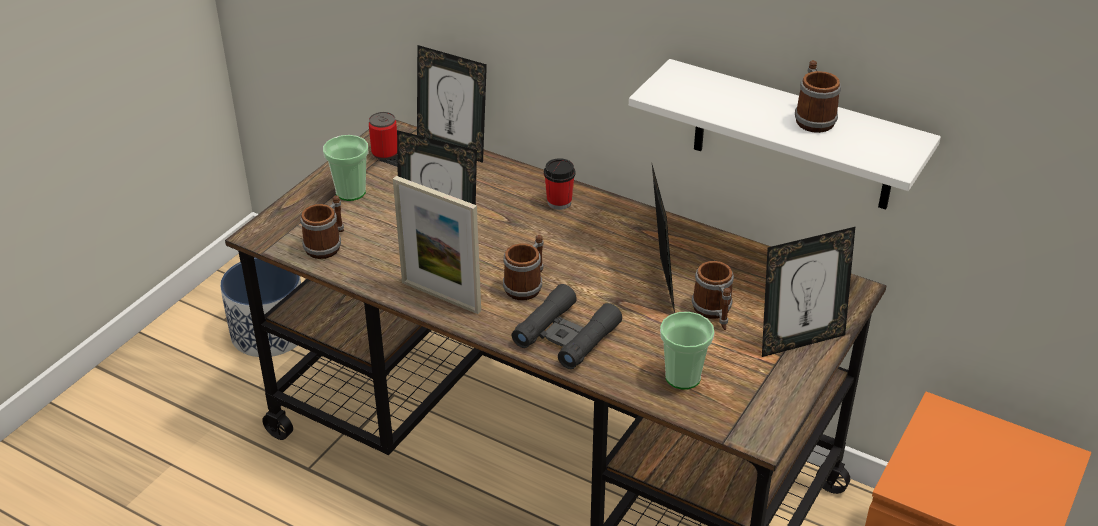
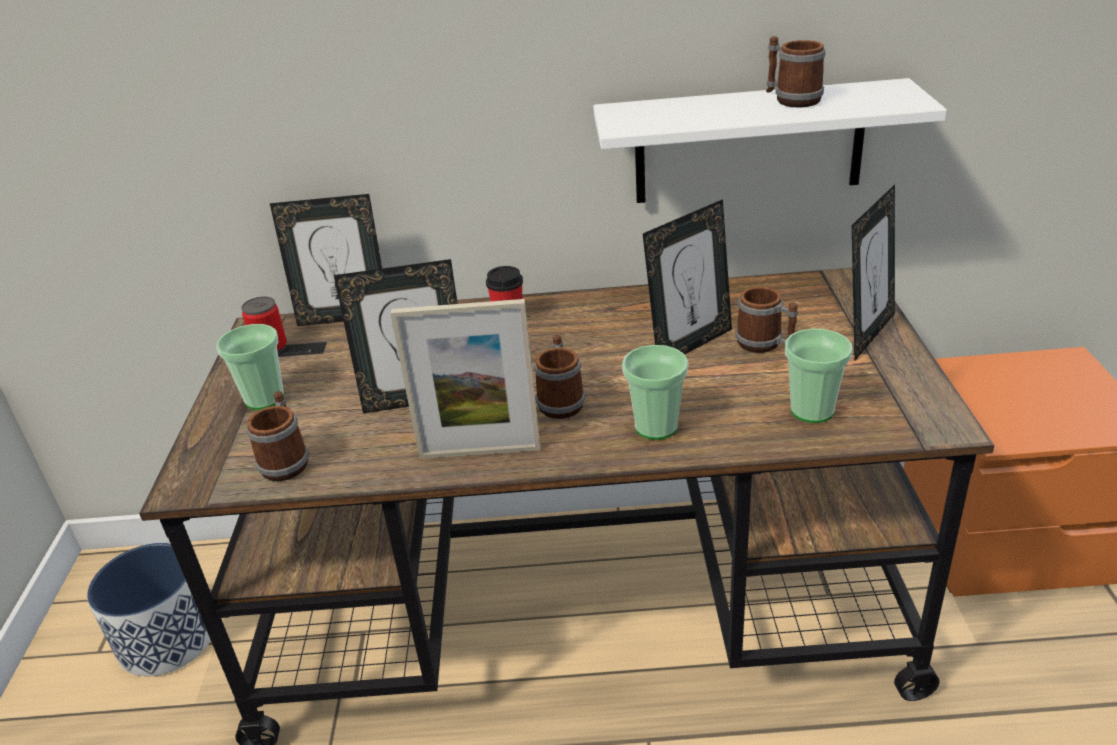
camera: 30 degrees left, 5 degrees down
black binoculars [512,284,622,369] -> cup [622,345,688,440]
picture frame [652,165,675,313] -> picture frame turned 90 degrees clockwise [643,199,732,354]

